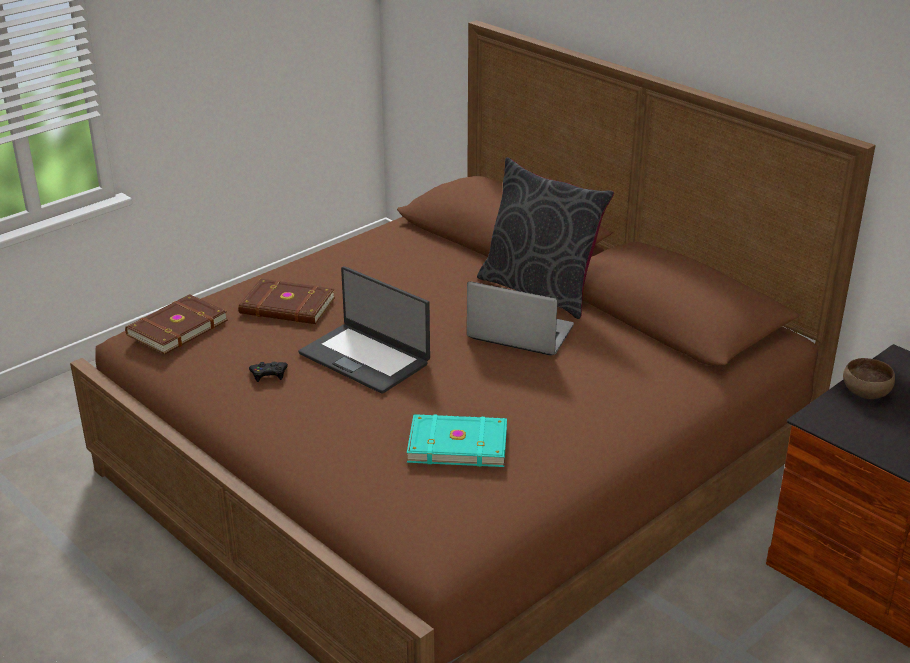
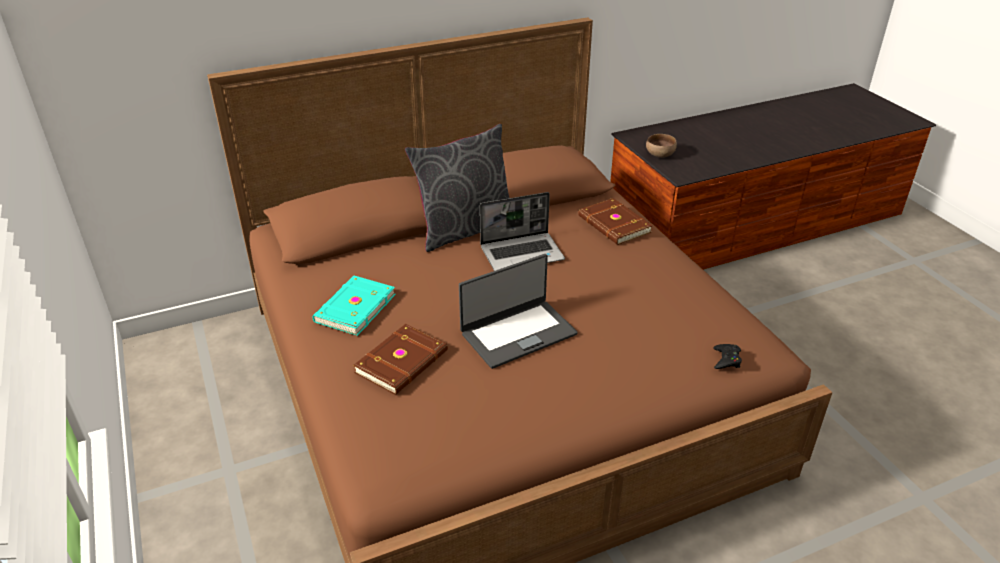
camera: 70 degrees left, 5 degrees up
brown book [125,294,228,354] -> brown book moved to [578,198,653,245]
black game controller [249,362,288,382] -> black game controller moved to [713,344,742,369]
turquoise book [407,414,507,467] -> turquoise book moved to [312,276,396,336]
laptop [467,281,574,355] -> laptop turned 150 degrees counterclockwise [480,192,565,271]

